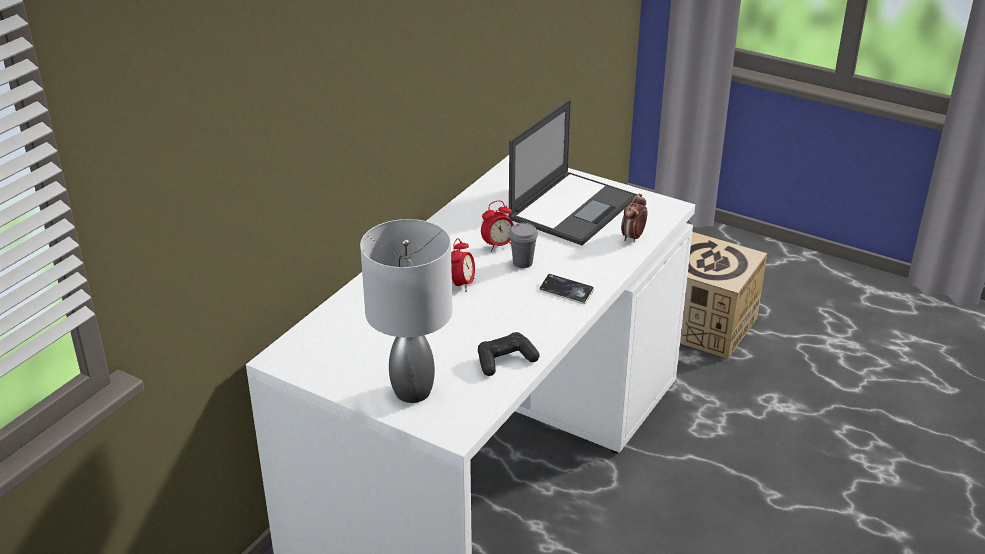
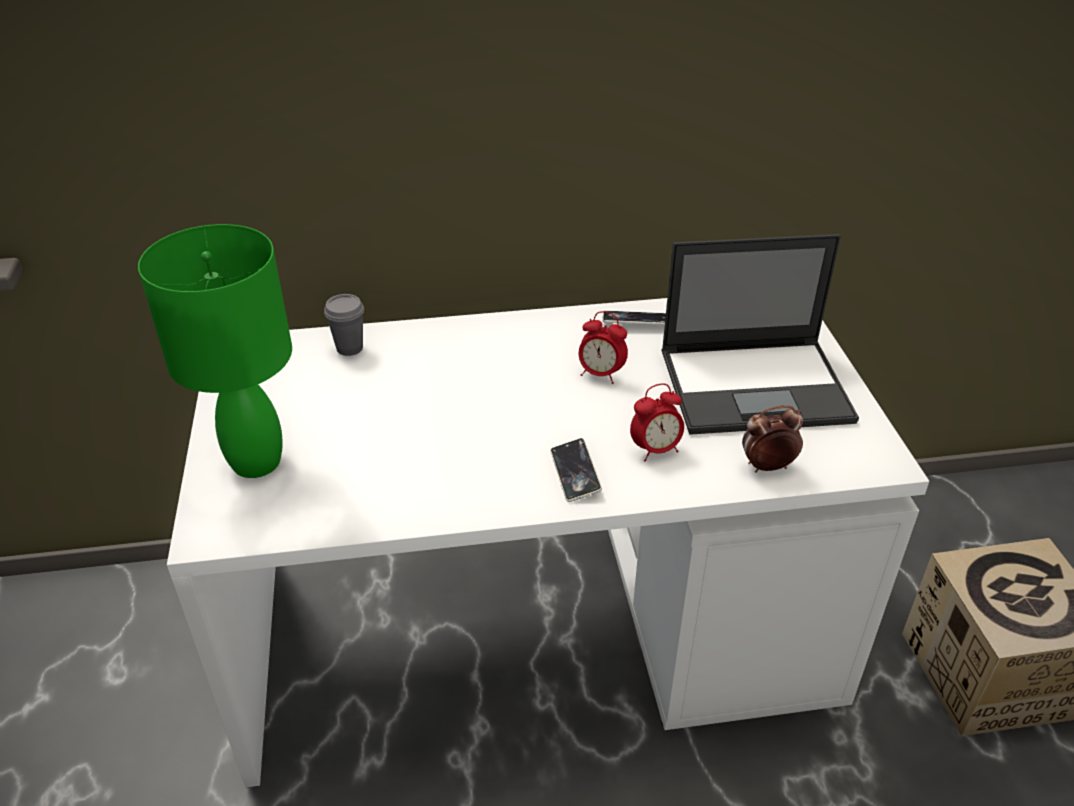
camera: 50 degrees right, 5 degrees up
grey table lamp [360,219,452,403] -> green table lamp [138,224,292,478]
alarm clock [451,238,475,292] -> alarm clock moved to [630,383,684,462]
black game controller [478,332,539,376] -> none
grey cup [509,223,538,268] -> grey cup moved to [324,294,364,356]
none -> phone [602,311,666,325]

